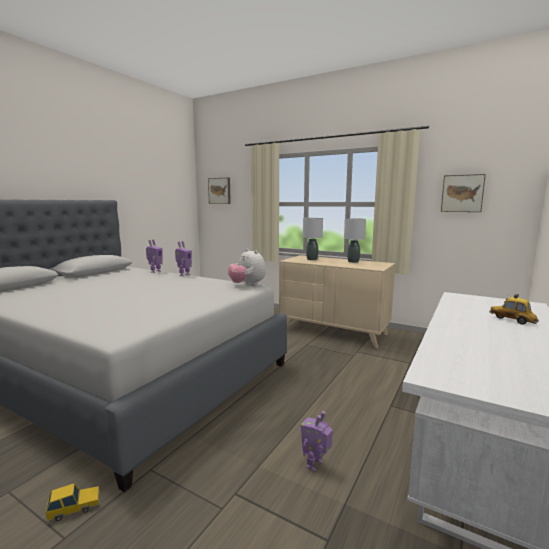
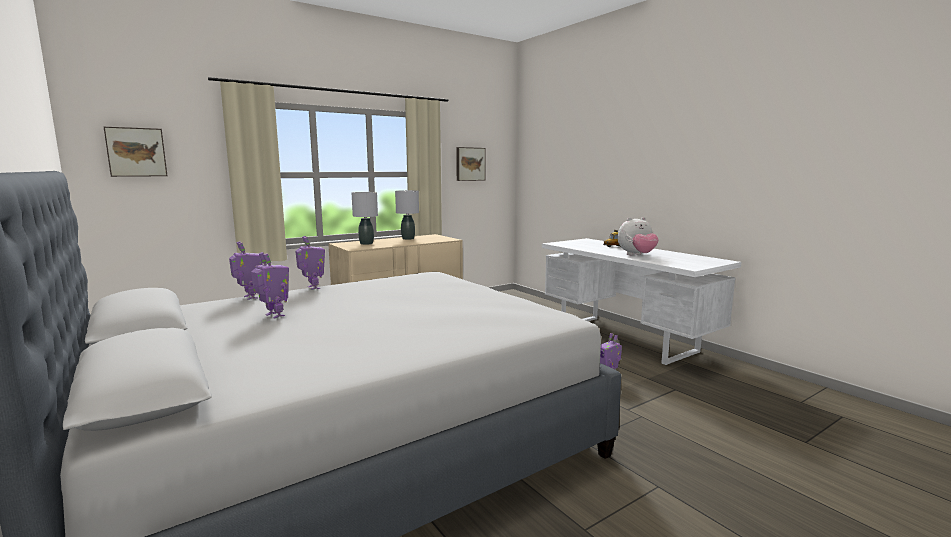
camera: 65 degrees left, 0 degrees up
toy car [46,483,100,522] -> none
plush toy [228,249,266,286] -> plush toy moved to [618,217,659,255]
none -> toy robot [251,252,289,319]

